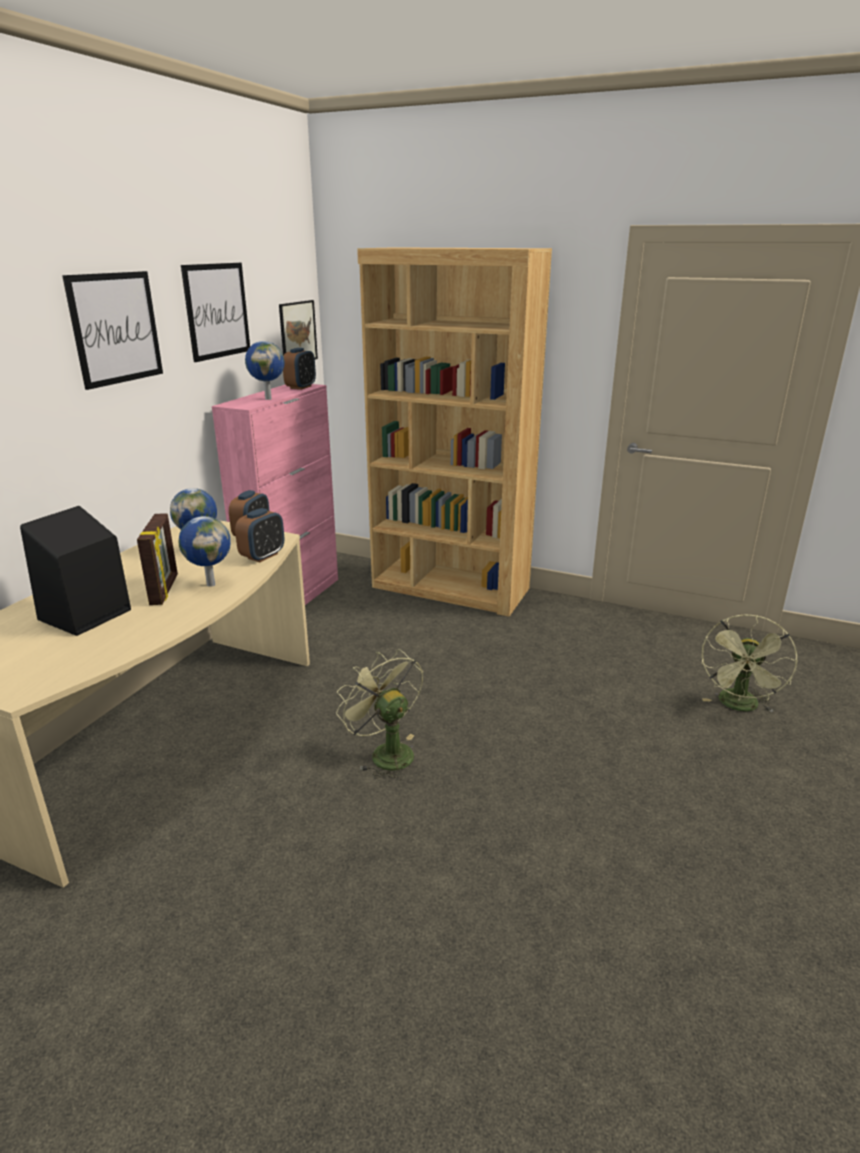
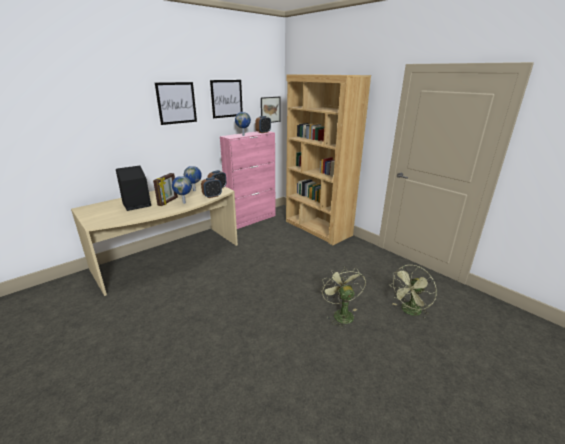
camera: 25 degrees right, 0 degrees up
green fan [336,649,423,780] -> green fan moved to [321,266,366,329]

